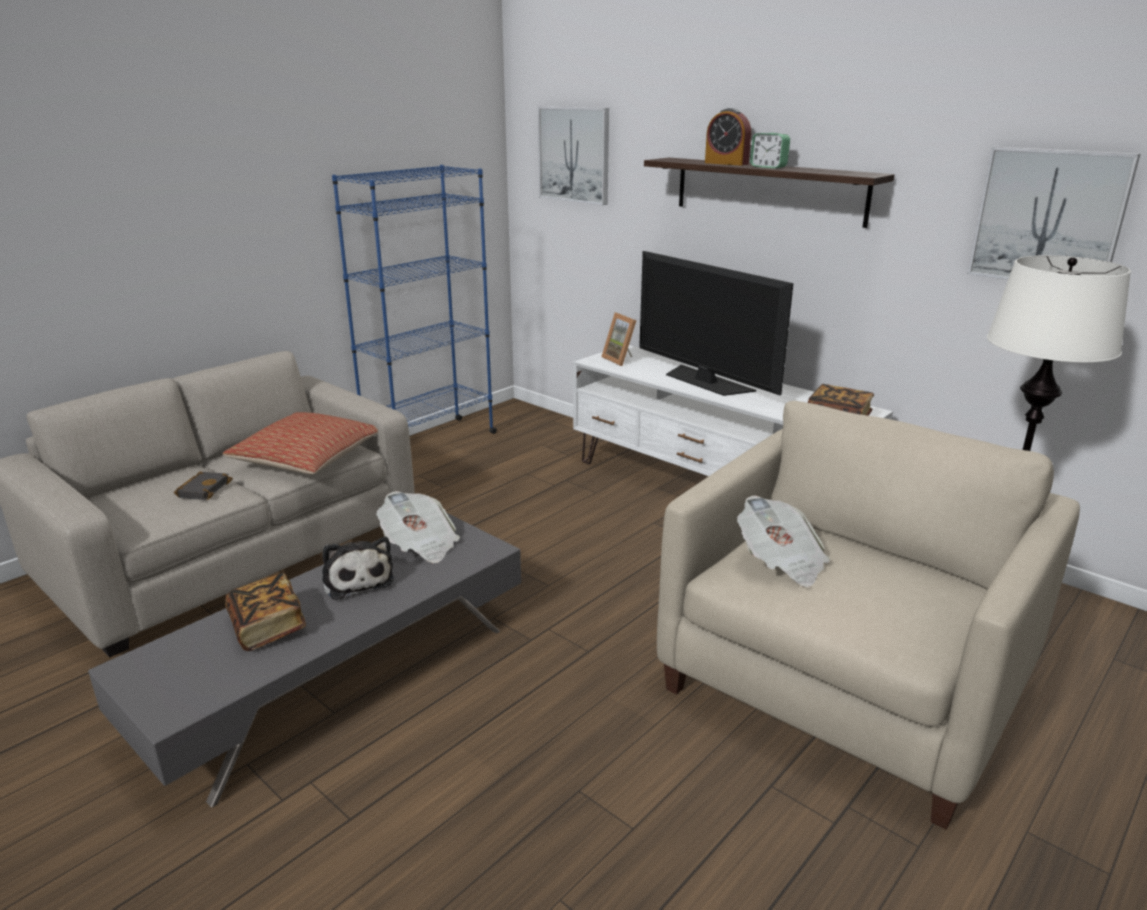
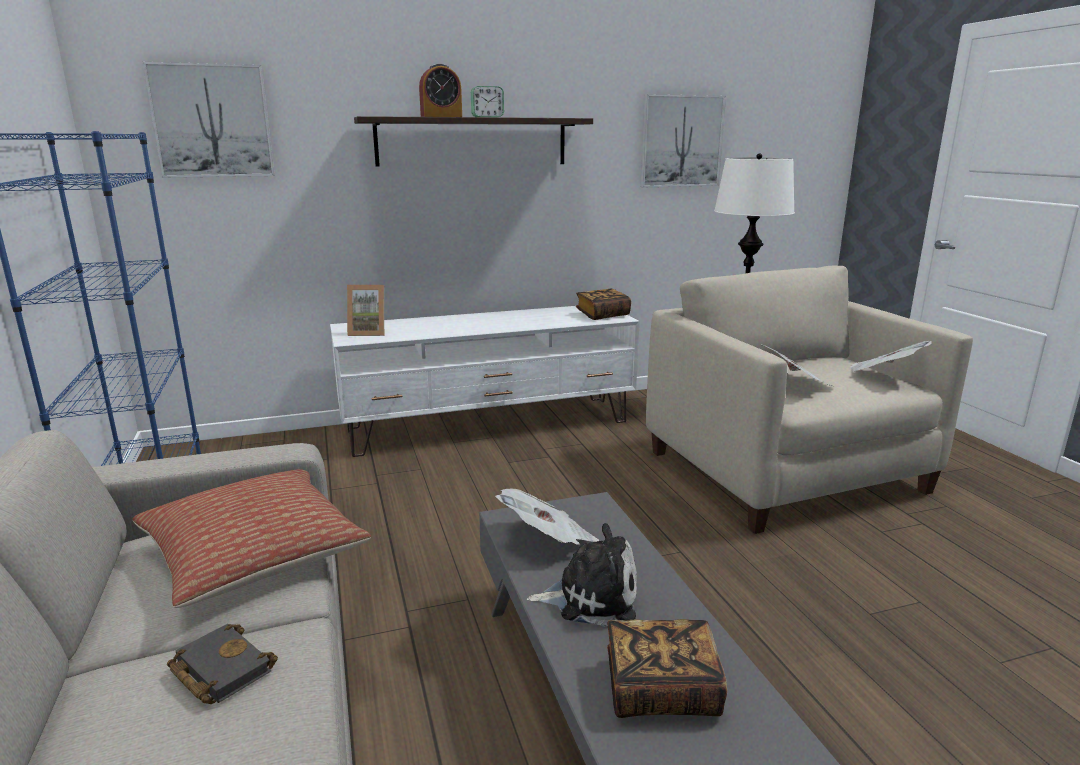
camera: 60 degrees left, 5 degrees down
television [639,251,794,396] -> none
none -> newspaper [850,341,932,372]

